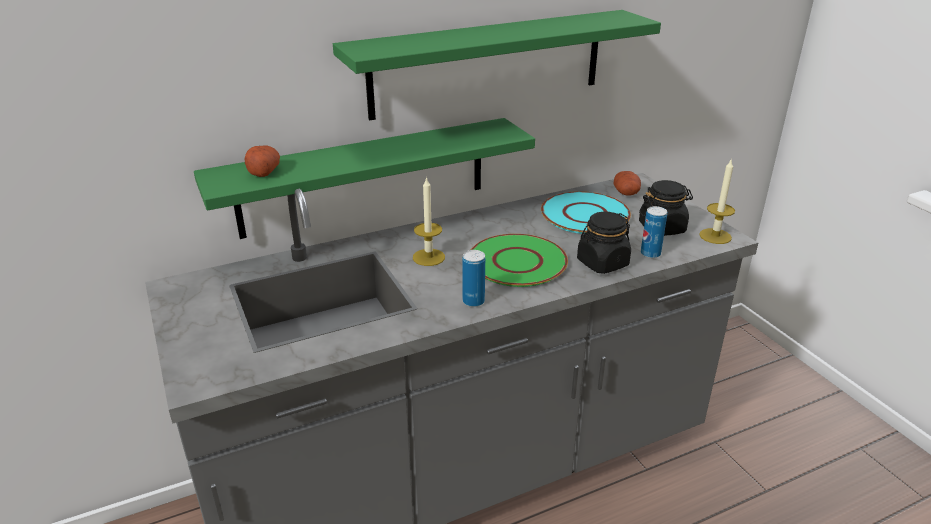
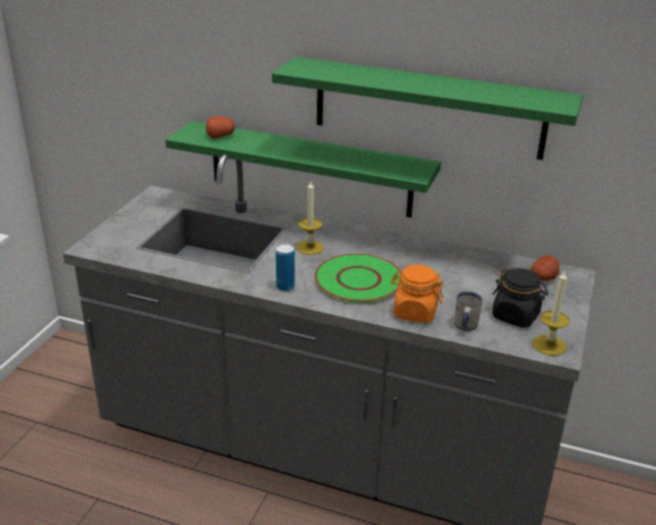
camera: 45 degrees right, 0 degrees up
turquoise plate [541,191,631,234] -> none
black jar [577,212,631,274] -> orange jar [391,265,443,323]
can [641,206,667,258] -> white mug [454,291,483,331]

